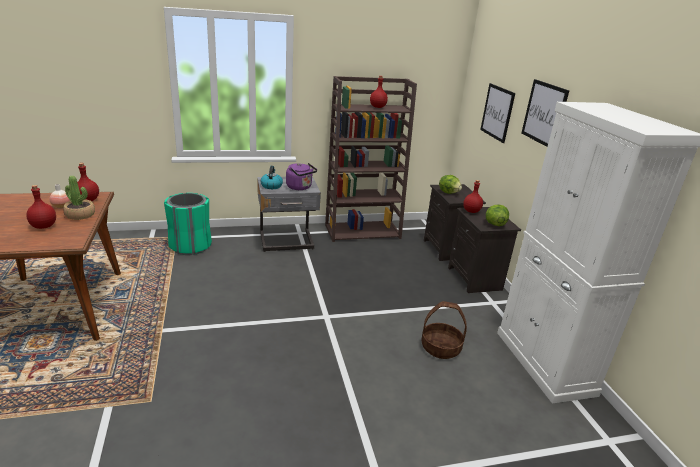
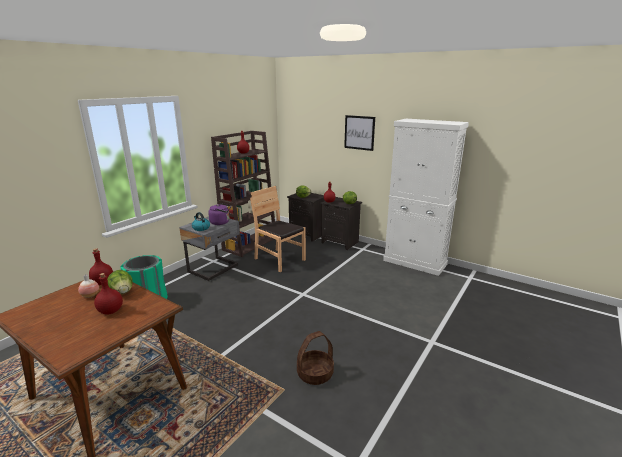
camera: 40 degrees left, 5 degrees down
potted plant [64,176,95,220] -> lettuce [107,270,132,294]
basket [422,301,467,359] -> basket moved to [297,331,334,385]
picture [480,83,515,143] -> none
none -> brown chair [250,186,306,272]

